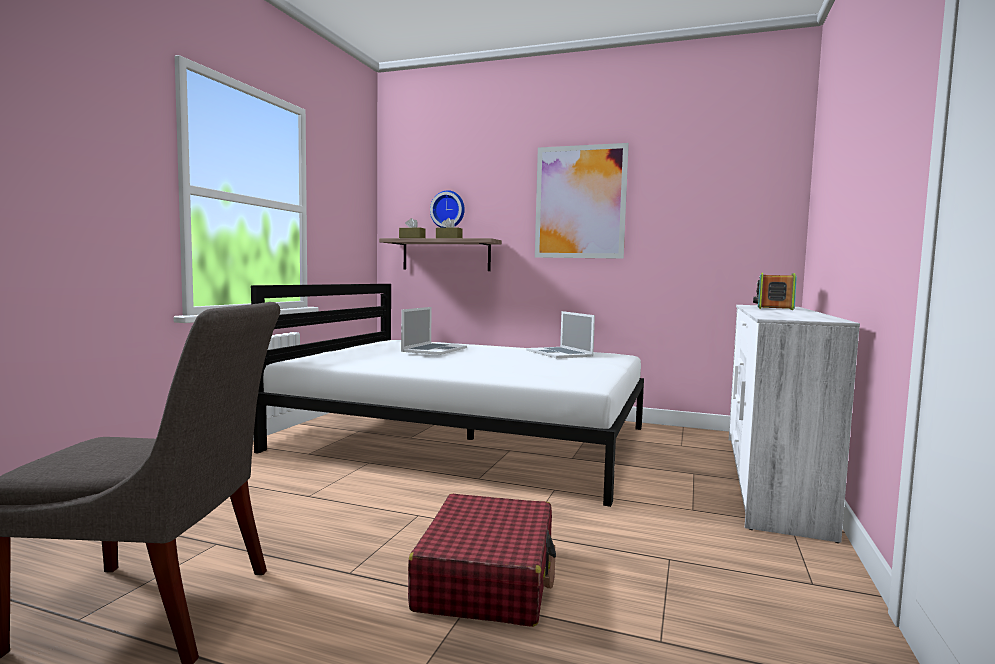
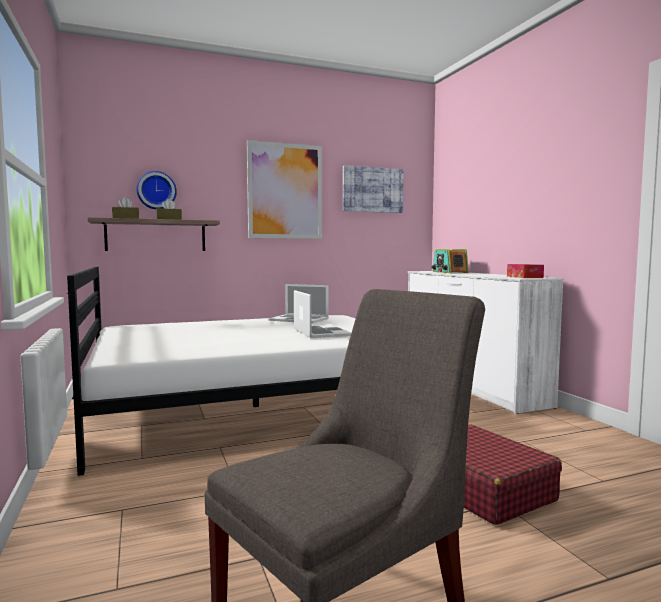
camera: 40 degrees left, 0 degrees up
laptop [401,307,467,355] -> laptop moved to [294,290,351,338]
none -> picture [343,165,403,213]
none -> tissue box [507,264,544,278]

